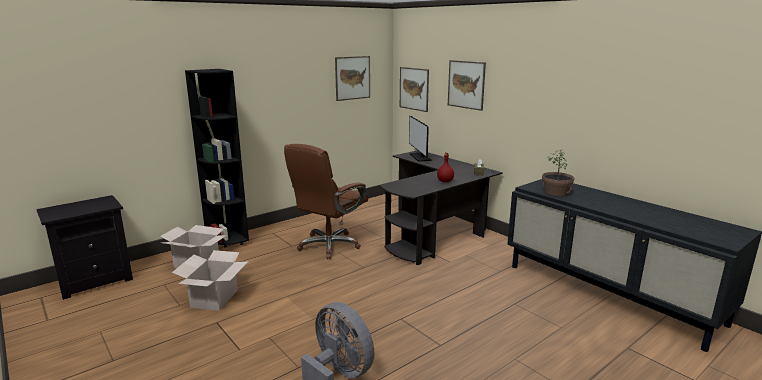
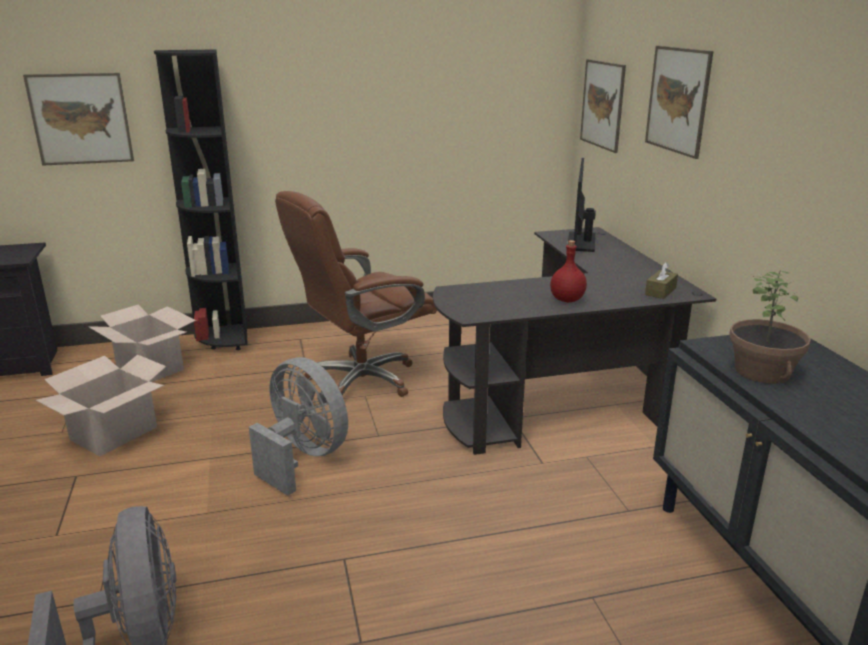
camera: 25 degrees right, 5 degrees up
picture [335,56,370,101] -> picture moved to [23,73,134,166]
none -> grey fan [249,357,348,496]

